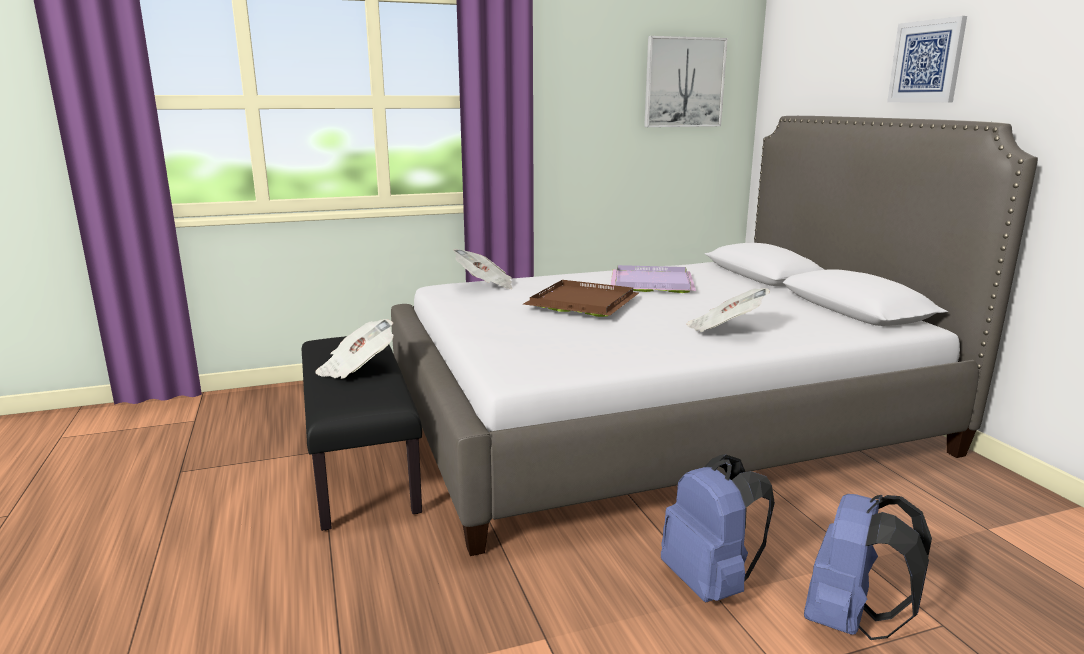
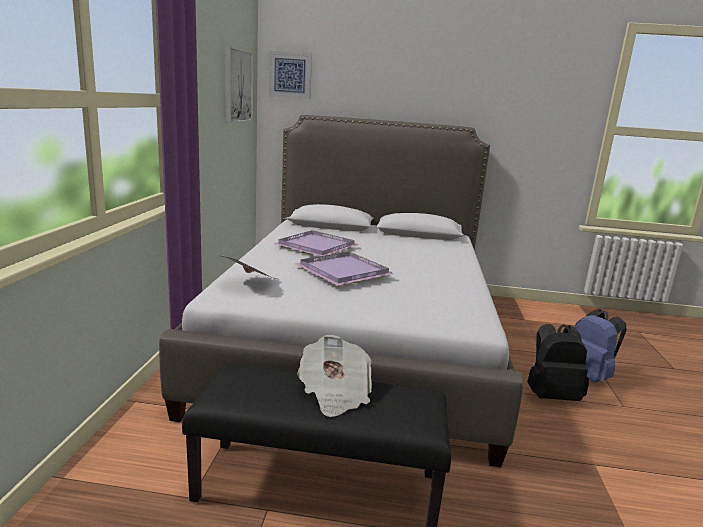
camera: 65 degrees left, 0 degrees up
brown tray [524,280,639,317] -> purple tray [295,252,395,286]
blue backpack [661,455,775,602] -> black backpack [527,324,589,401]
newspaper [686,288,770,332] -> none
picture [887,16,967,103] -> picture moved to [268,51,312,99]

